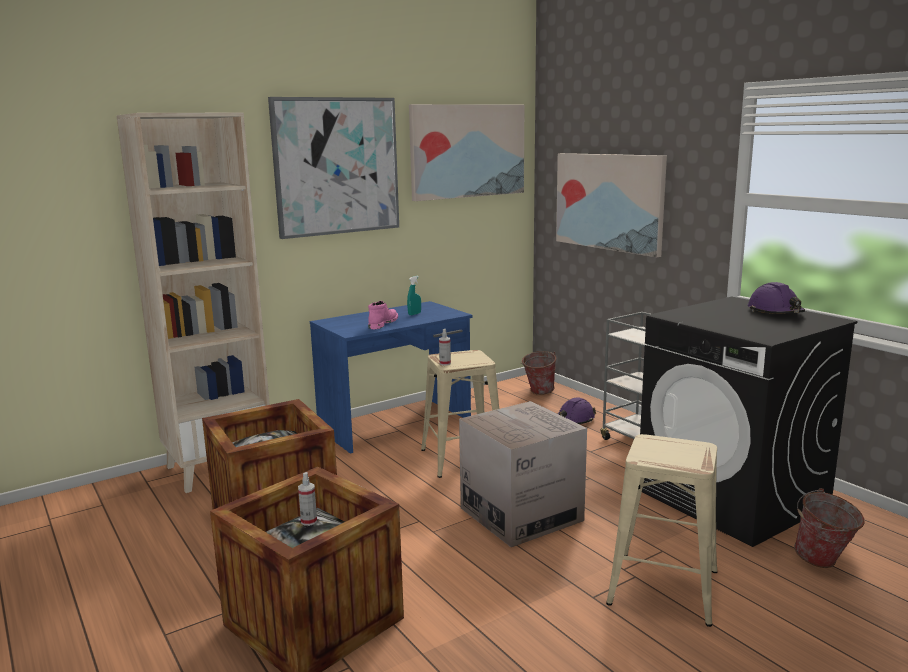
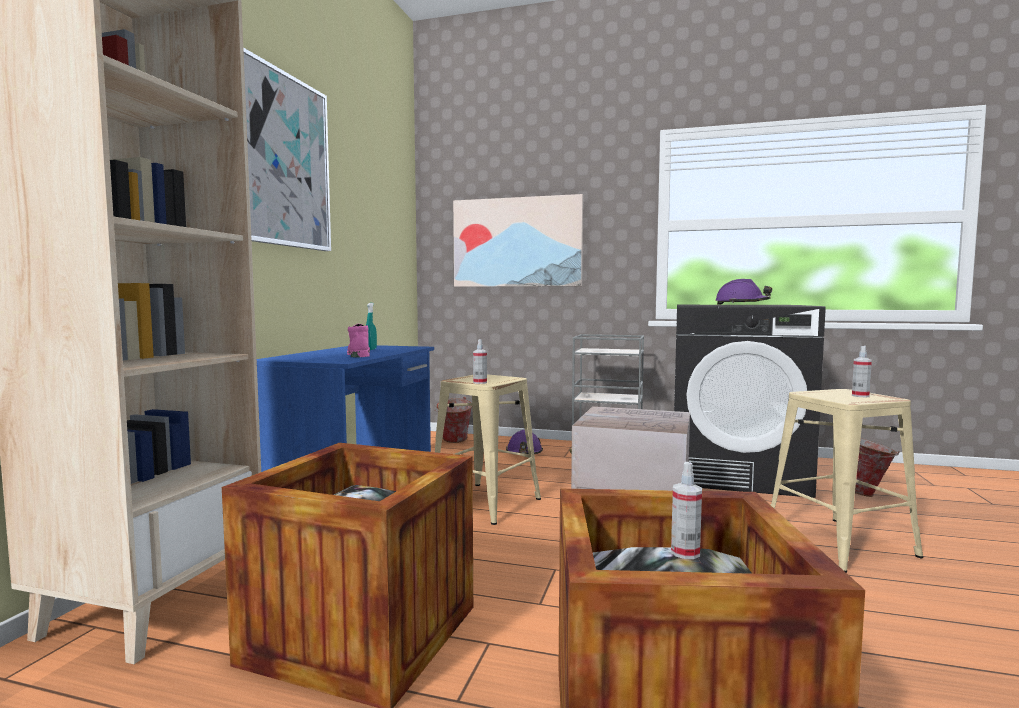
camera: 40 degrees left, 10 degrees down
picture [409,104,524,201] -> none
none -> spray bottle [852,346,872,397]

